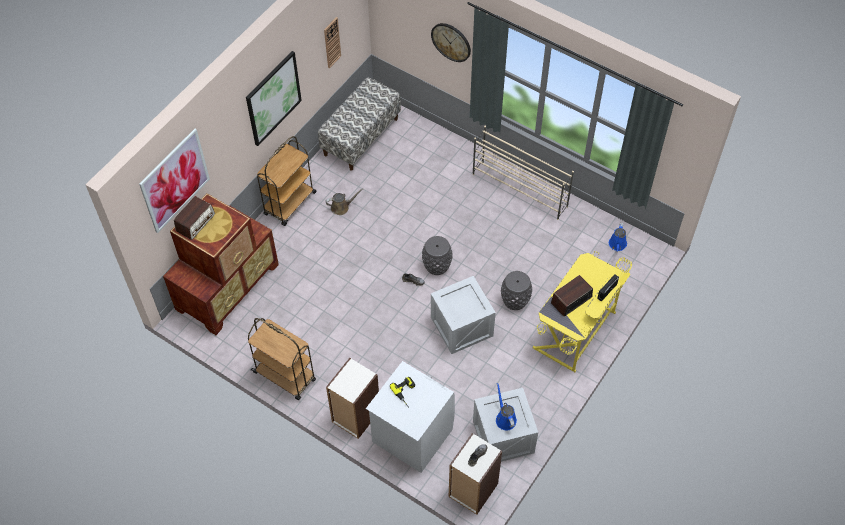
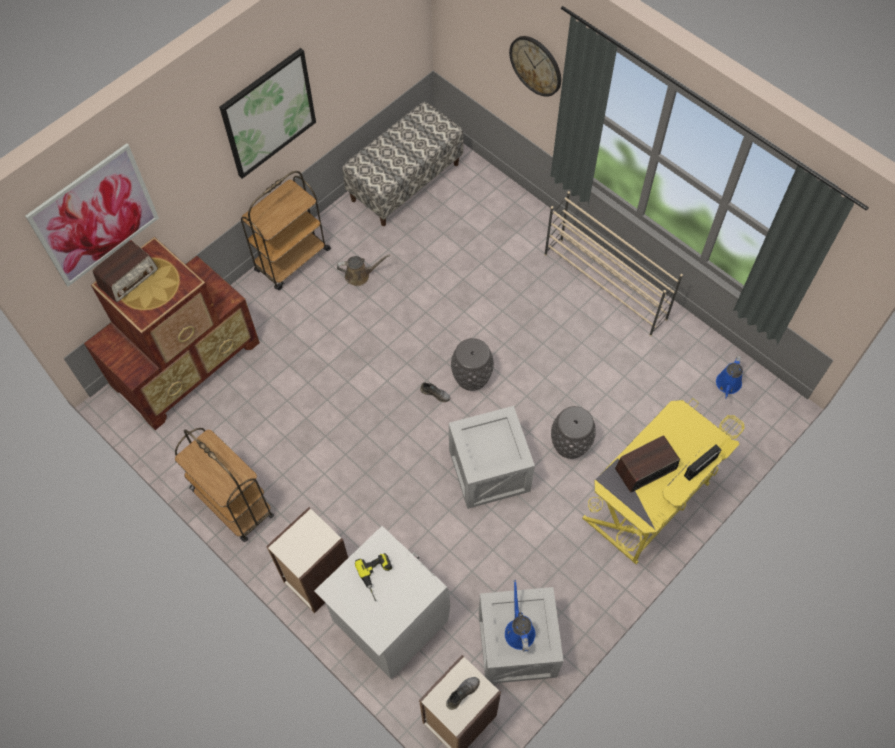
camera: 10 degrees right, 5 degrees up
wall clock [324,17,341,68] -> none

